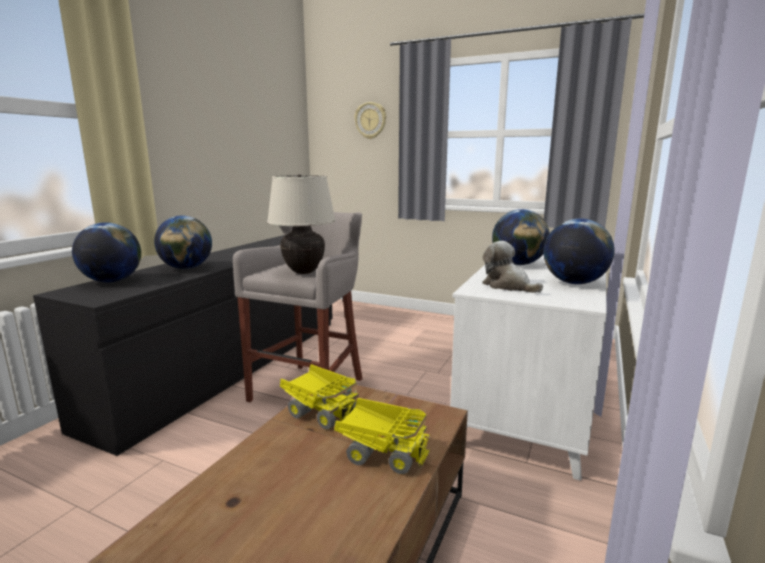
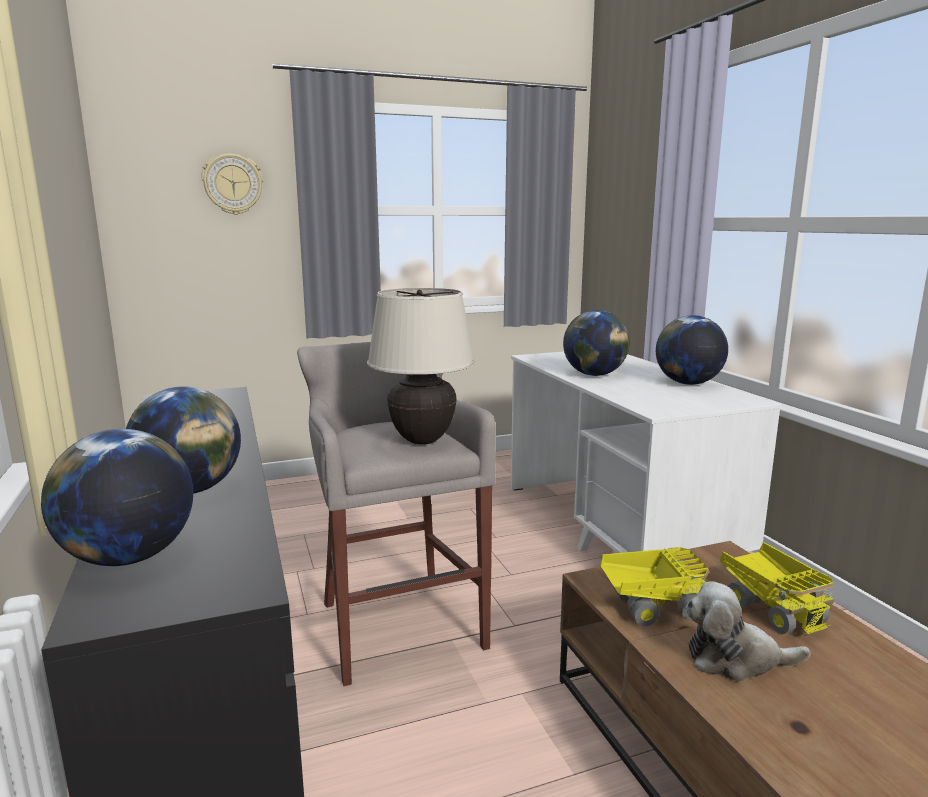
camera: 45 degrees left, 0 degrees up
toy truck [334,398,430,474] -> toy truck turned 90 degrees clockwise [720,542,834,636]
plush toy [482,241,543,293] -> plush toy moved to [686,581,811,682]

